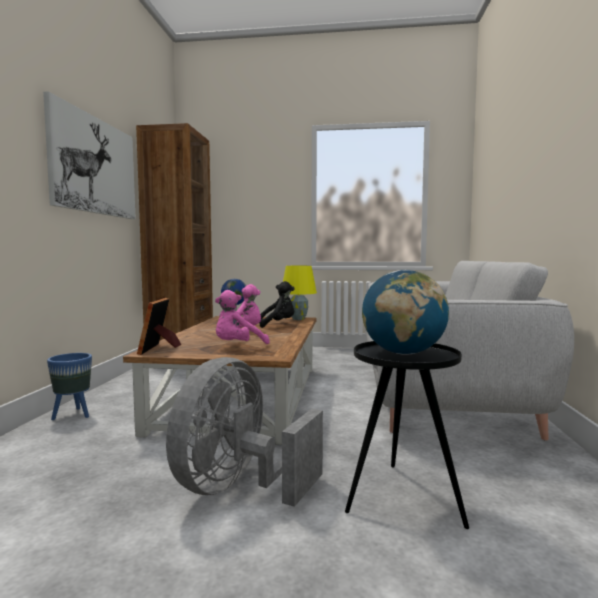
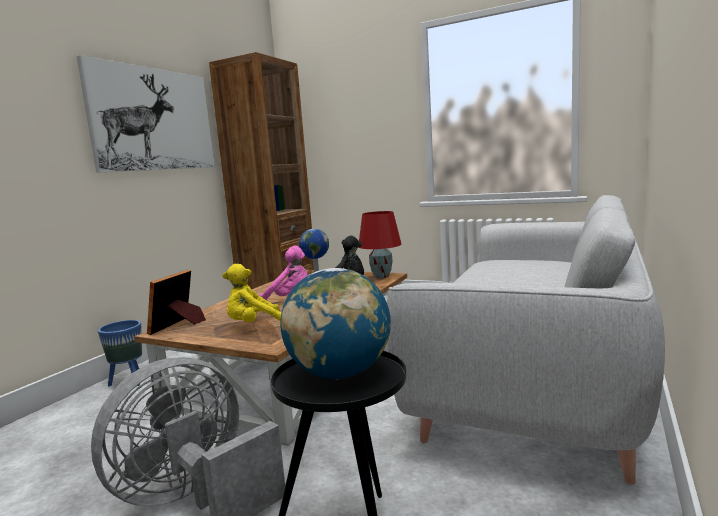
camera: 20 degrees right, 5 degrees up
pink plush toy [215,290,270,344] -> yellow plush toy [222,264,282,322]
yellow table lamp [283,266,317,320] -> red table lamp [359,211,401,278]

